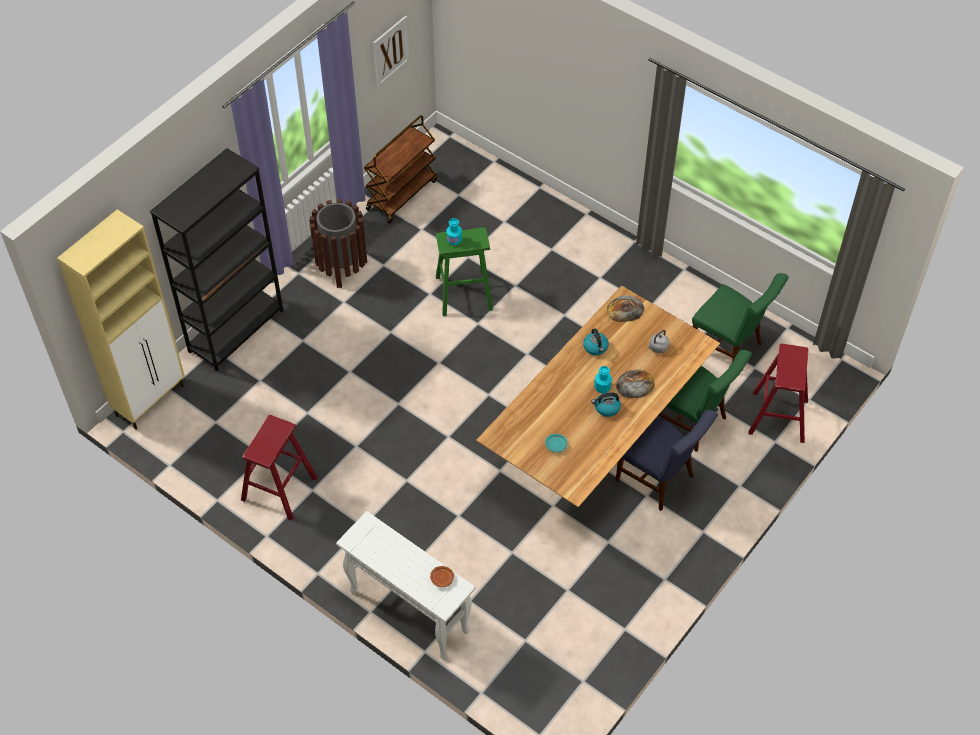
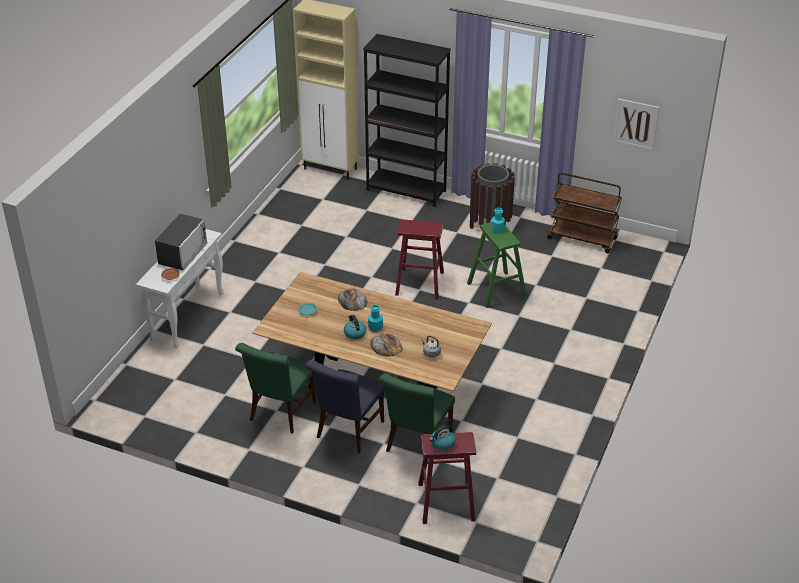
camera: 75 degrees right, 15 degrees down
red stool [241,415,318,521] -> red stool moved to [395,219,444,300]
kettle [583,328,609,355] -> kettle moved to [429,425,455,451]
bread [607,295,644,322] -> bread moved to [338,288,368,311]
green chair [692,273,789,362] -> green chair moved to [235,343,316,434]
none -> microwave [155,214,207,271]

